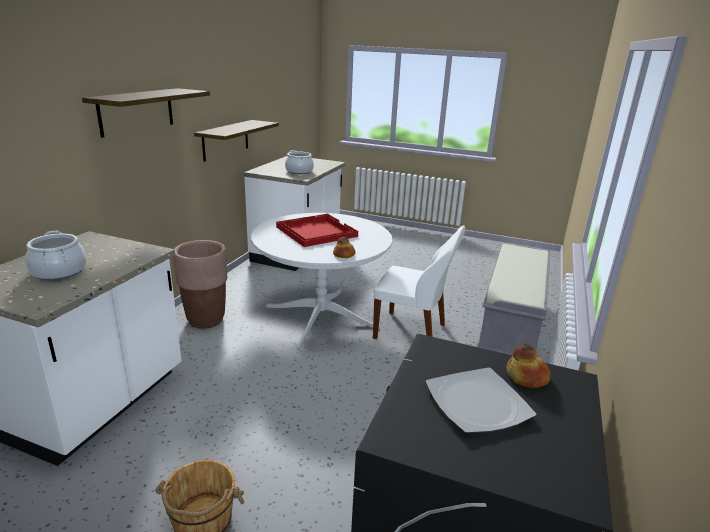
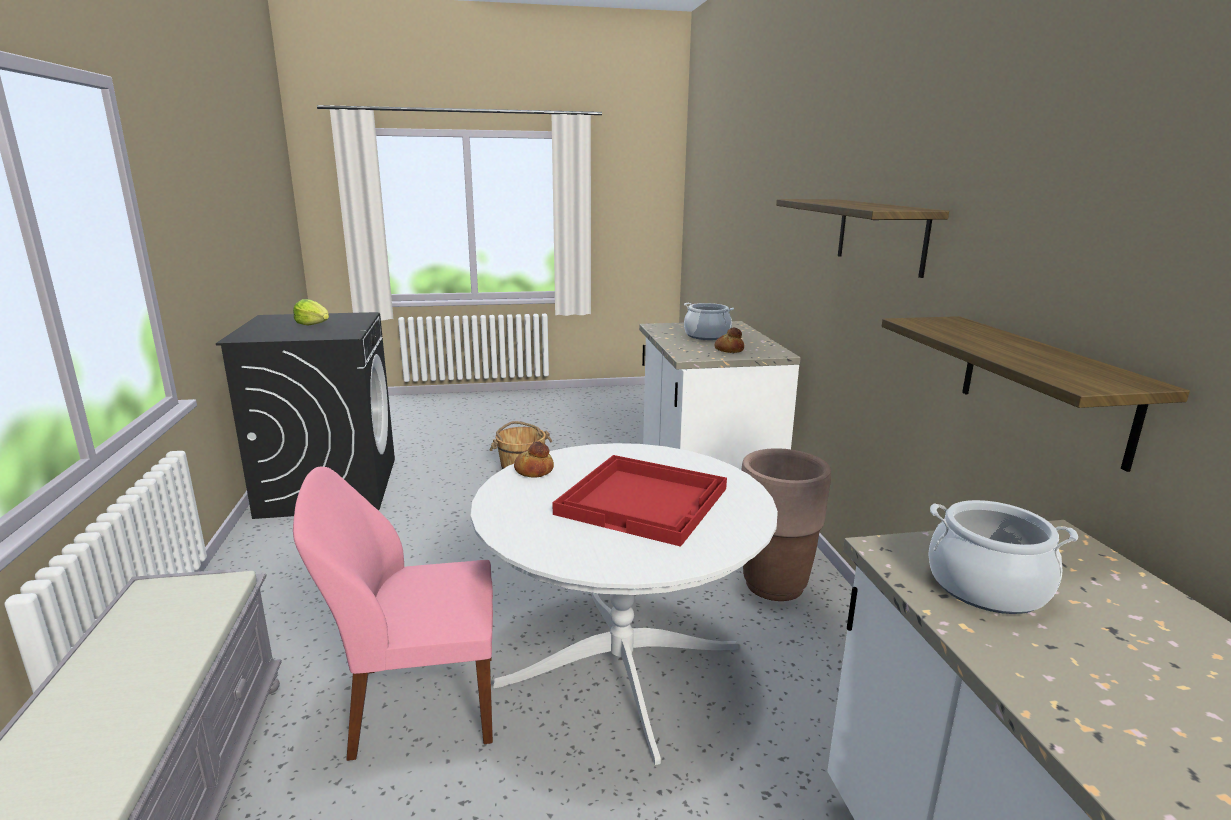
camera: 150 degrees right, 5 degrees down
white chair [373,226,465,339] -> pink chair [293,467,493,761]
plate [425,367,536,433] -> lettuce [293,299,329,326]
bread [506,344,551,388] -> bread moved to [714,328,744,353]

